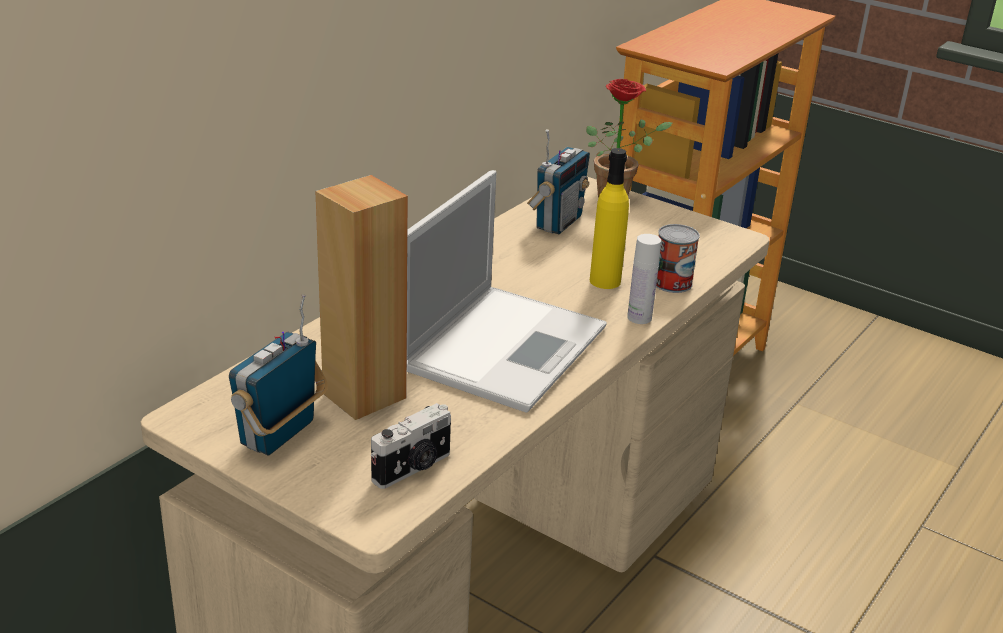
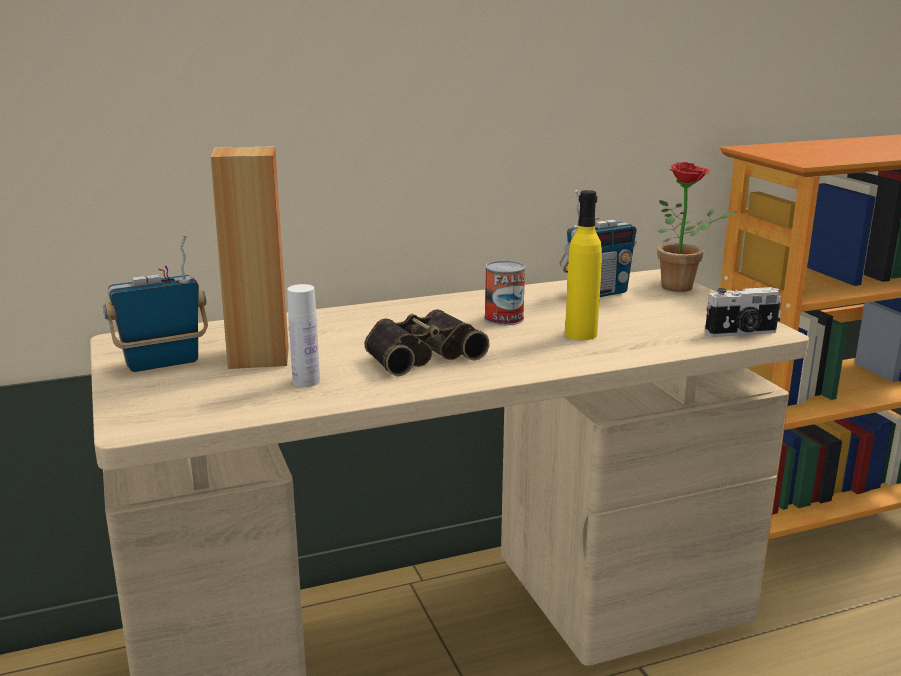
camera: 35 degrees right, 10 degrees down
camera [371,403,451,489] -> camera moved to [705,287,782,337]
laptop [407,170,607,413] -> binoculars [364,309,489,376]
white bottle [627,234,661,324] -> white bottle moved to [287,284,320,387]
can [656,224,700,293] -> can moved to [485,260,526,325]

